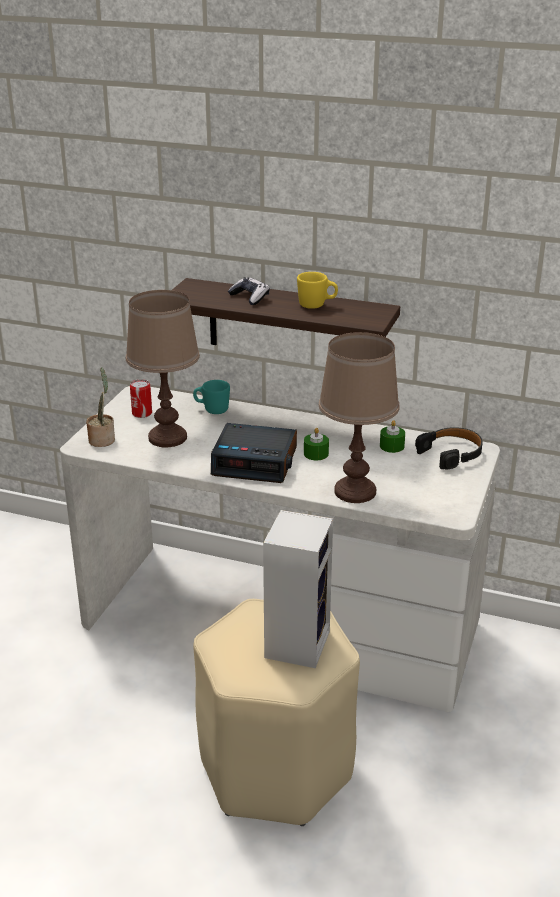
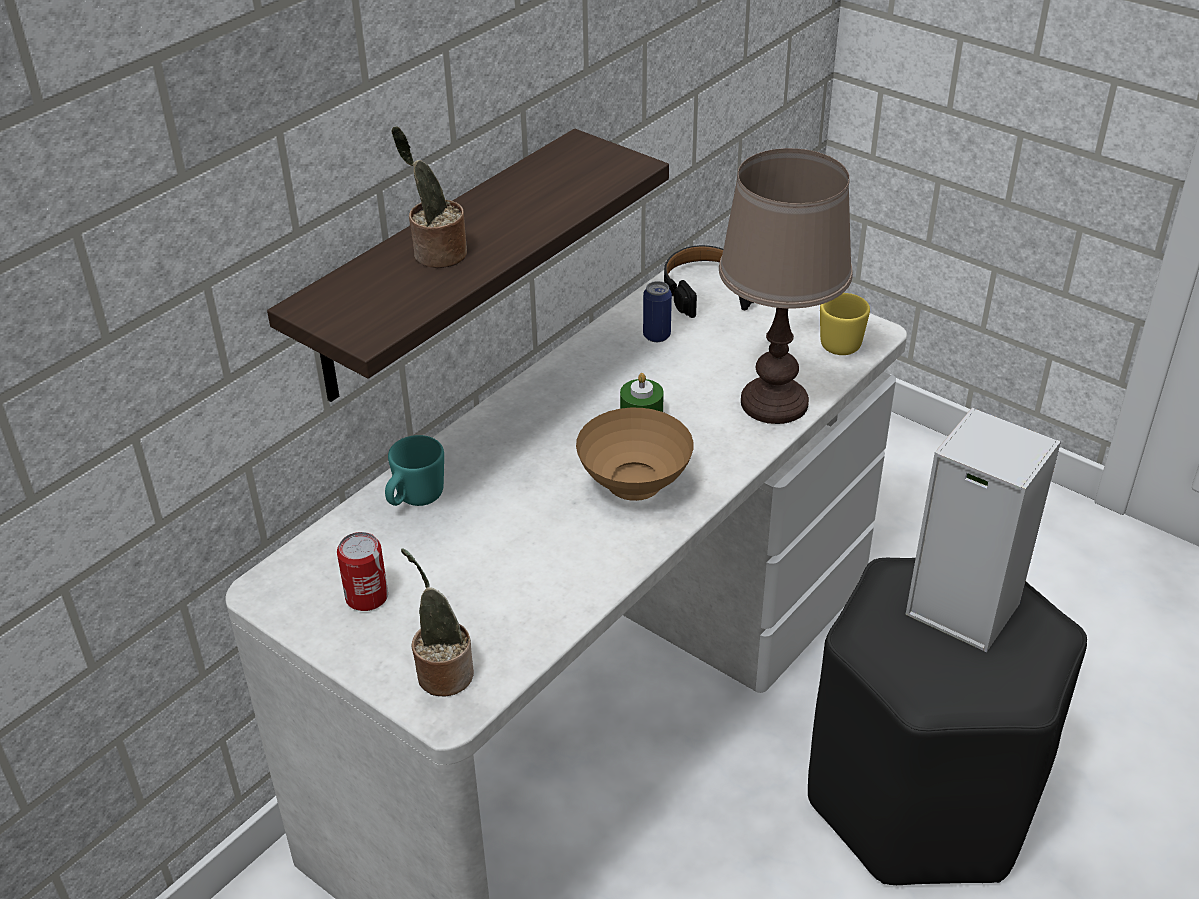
camera: 70 degrees left, 10 degrees up
brown table lamp [126,290,200,447] -> none
beige stool [193,599,360,826] -> black stool [808,558,1087,885]
alarm clock [211,423,297,483] -> brown bowl [576,408,693,501]
game controller [228,277,270,305] -> potted plant [391,126,467,268]
yellow mug [297,272,338,309] -> yellow mug moved to [820,293,870,355]
green candle [380,420,405,453] -> can [643,281,672,342]

